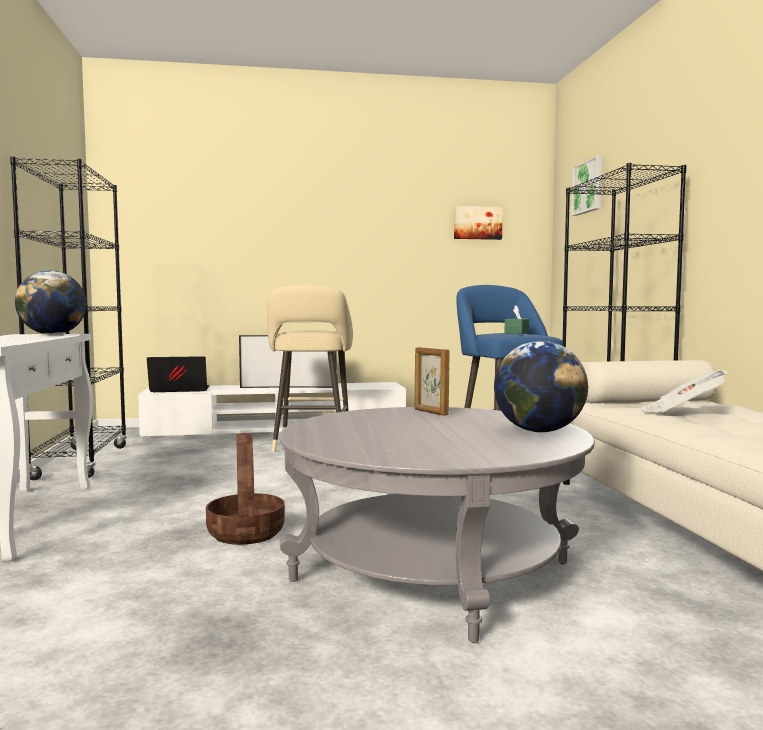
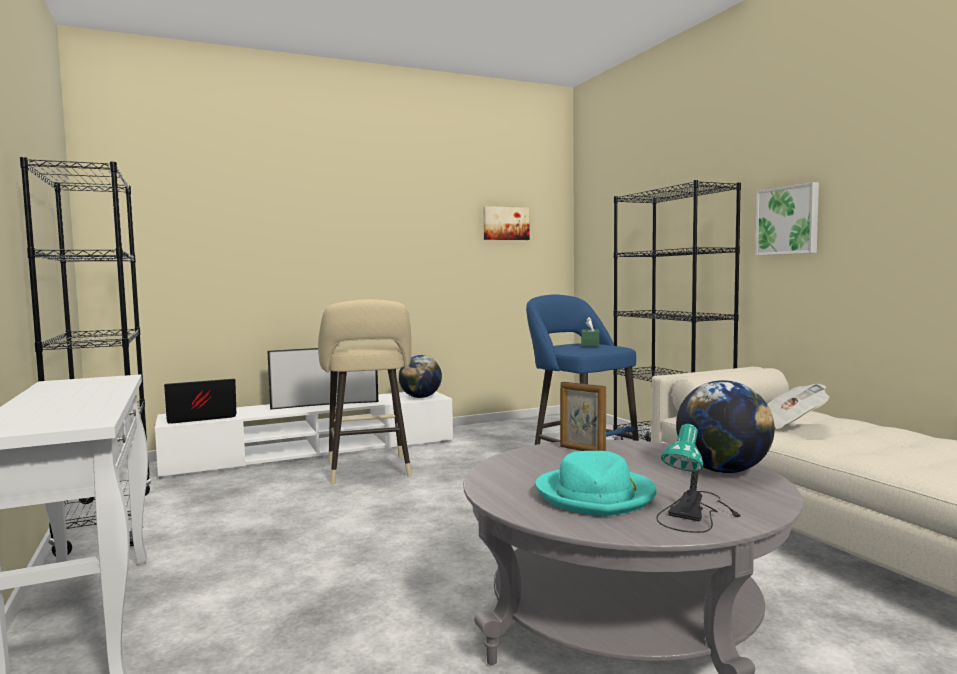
camera: 15 degrees left, 0 degrees up
globe [15,271,87,335] -> globe moved to [399,355,442,398]
basket [206,433,285,545] -> none
picture [572,156,602,216] -> picture moved to [755,182,819,256]
none -> turquoise hat [535,451,657,517]
none -> table lamp [656,424,741,533]

